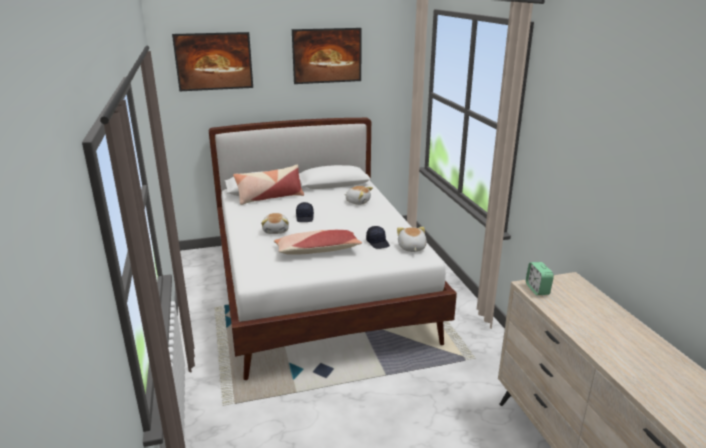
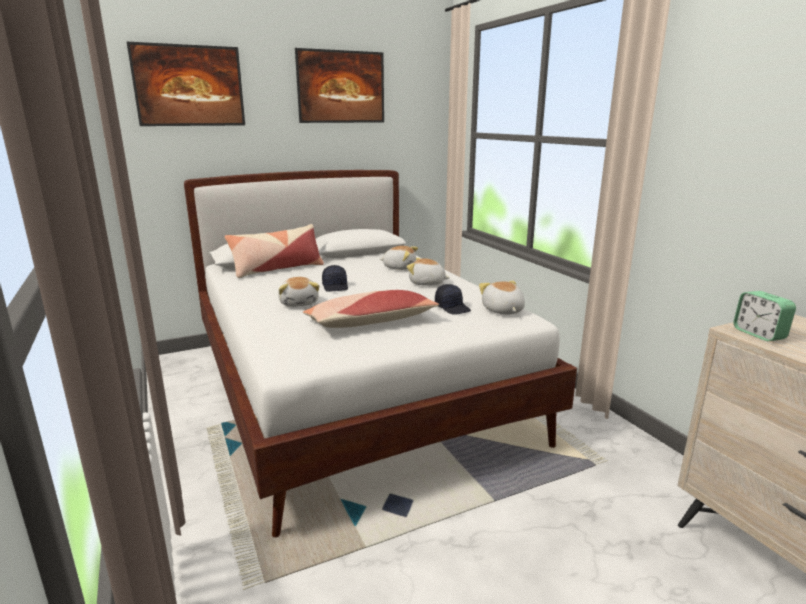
camera: 10 degrees left, 5 degrees down
none -> plush toy [407,258,450,286]

